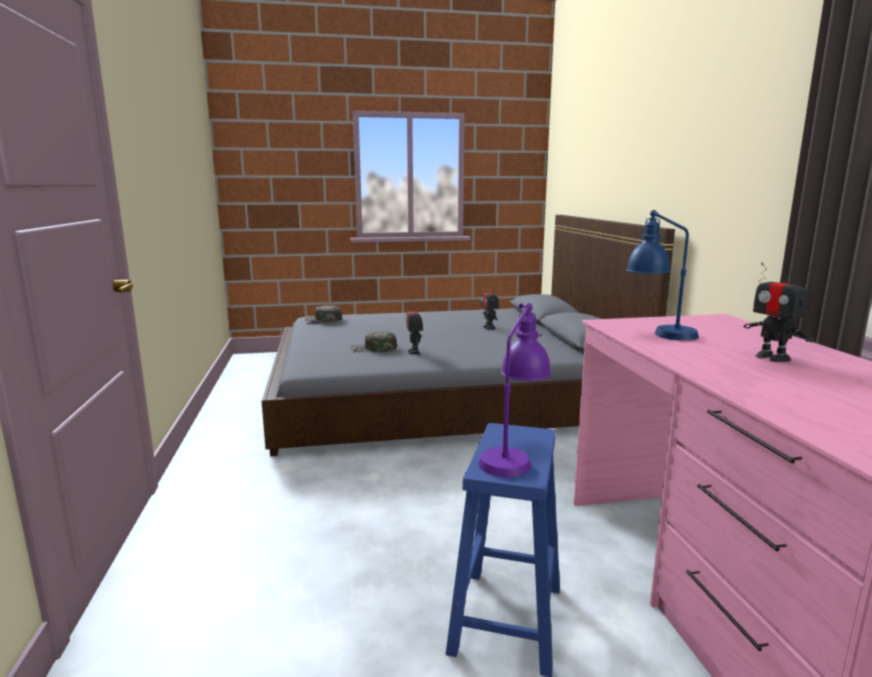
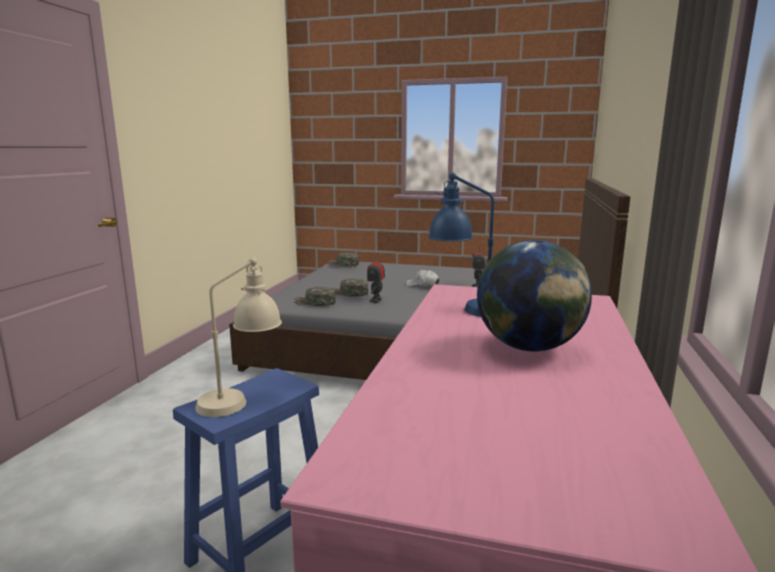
camera: 25 degrees right, 0 degrees up
purple table lamp [478,303,551,477] -> beige table lamp [195,258,282,417]
toy robot [744,263,813,362] -> globe [477,240,592,352]
none -> green cap [293,287,336,306]
none -> white cap [406,270,439,287]

